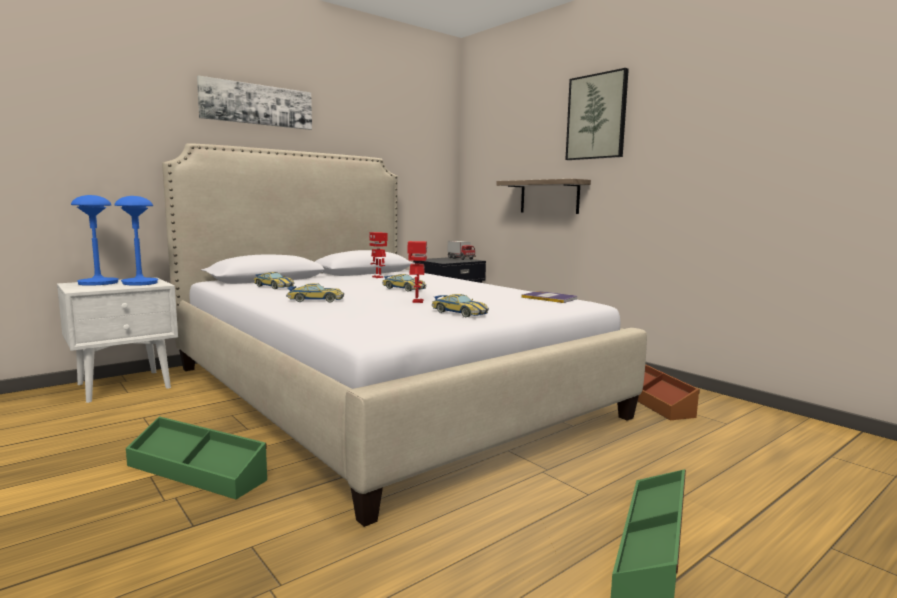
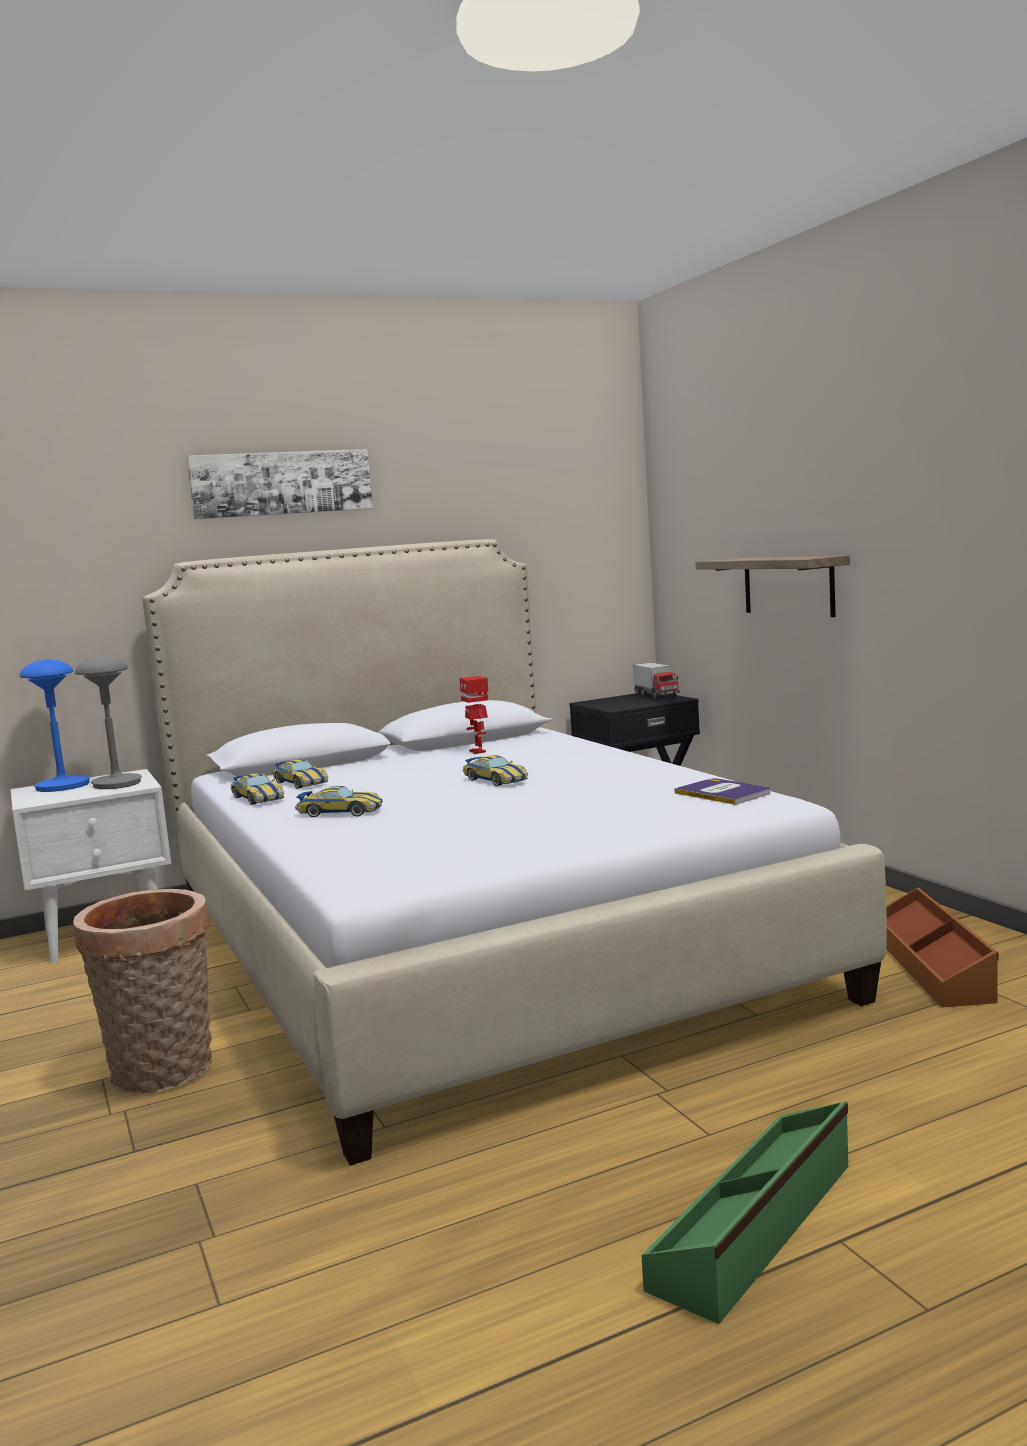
camera: 15 degrees right, 0 degrees up
blue table lamp [114,196,158,286] -> grey table lamp [75,656,142,789]
green storage box [126,416,267,499] -> basket [73,889,212,1094]
toy robot [408,241,427,303] -> none
toy car [432,294,489,317] -> toy car moved to [231,773,284,805]
picture [565,68,629,160] -> none

